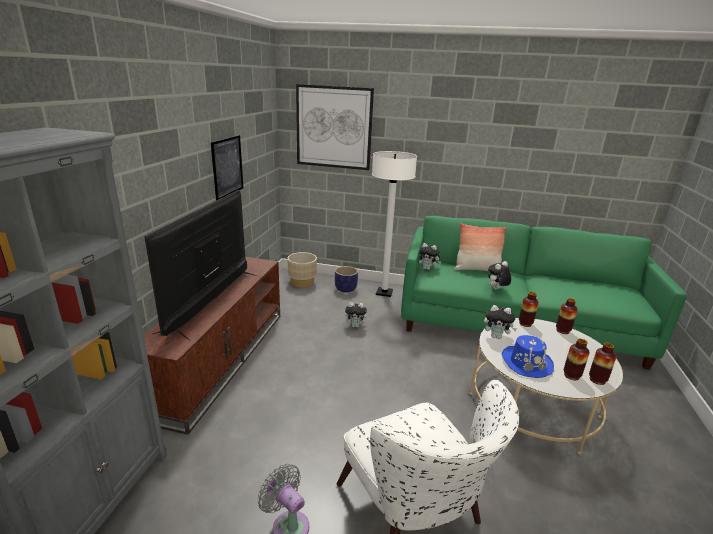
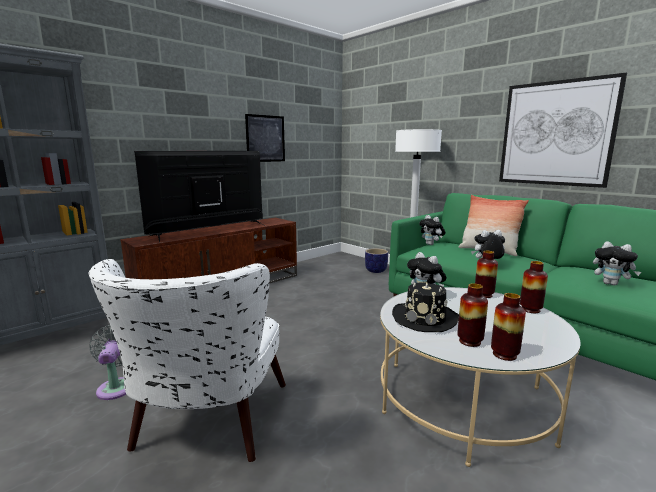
camera: 35 degrees right, 10 degrees down
beige planter [287,252,317,288] -> none
picture [296,84,374,170] -> picture moved to [499,73,627,188]
plush toy [345,302,370,328] -> plush toy moved to [593,241,641,286]
blue hat [502,335,554,378] -> black hat [392,283,459,332]

